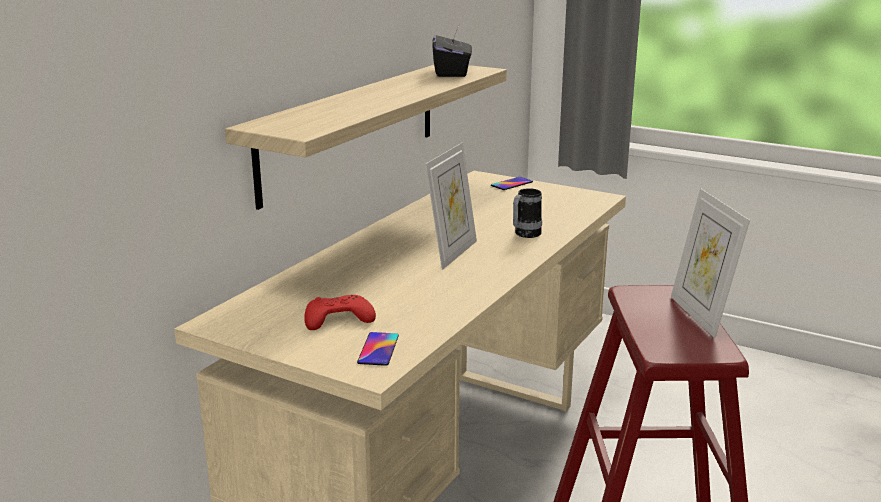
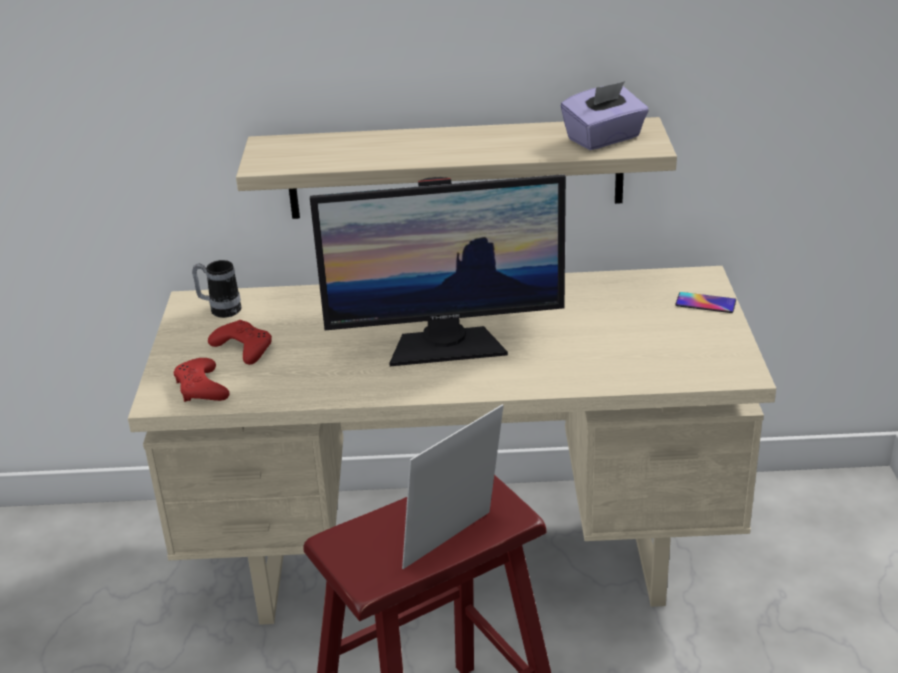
camera: 60 degrees right, 10 degrees up
phone [357,332,399,366] -> red game controller [173,358,230,402]
picture frame [425,143,477,270] -> monitor [310,174,566,366]
black tissue box [432,25,472,77] -> purple tissue box [561,81,649,150]
mug [513,188,542,238] -> mug moved to [192,260,241,318]

